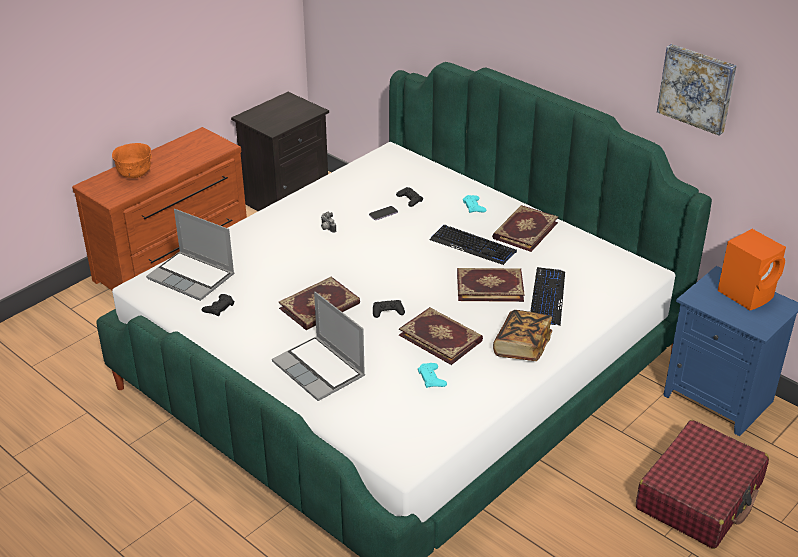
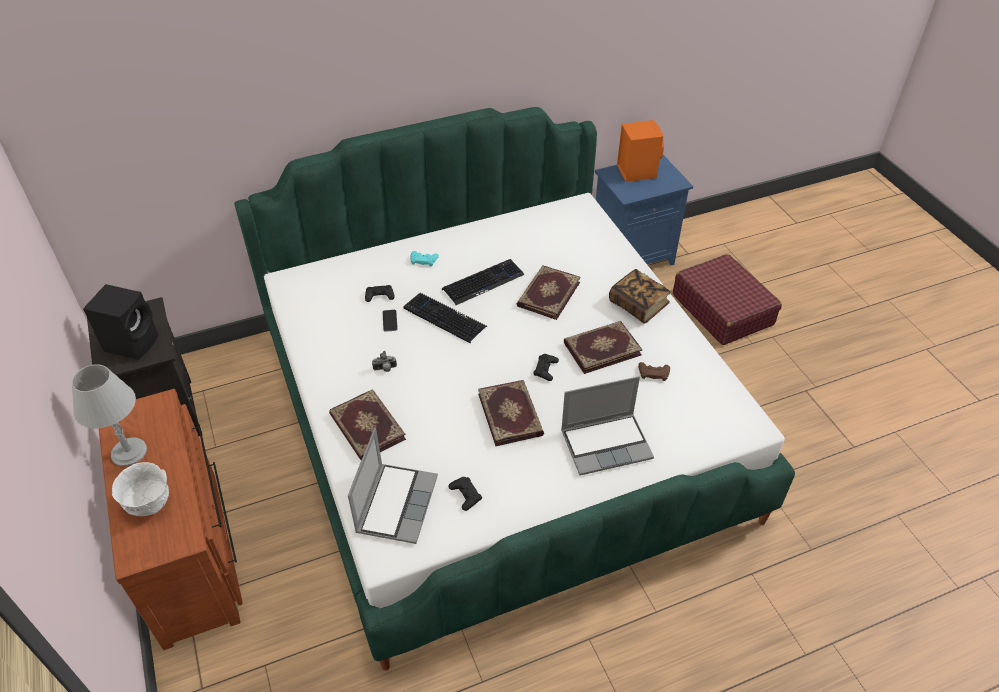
camera: 65 degrees left, 10 degrees up
orange bowl [112,143,152,178] -> white bowl [112,462,169,516]
laptop [146,209,234,301] -> laptop turned 45 degrees counterclockwise [348,428,438,544]
turquoise game controller [418,363,447,388] -> brown game controller [638,362,670,381]
book [492,205,558,252] -> book moved to [329,389,406,460]
keyboard [530,267,565,326] -> keyboard moved to [403,293,487,344]
picture [657,44,737,136] -> none
none -> grey table lamp [72,364,147,466]
none -> black speaker [83,284,158,360]

